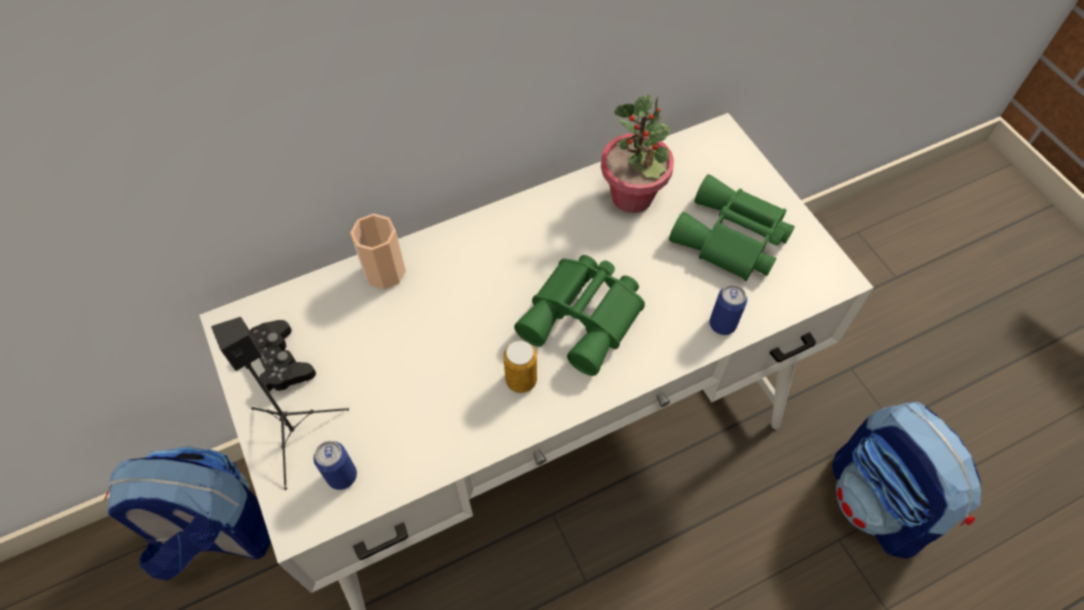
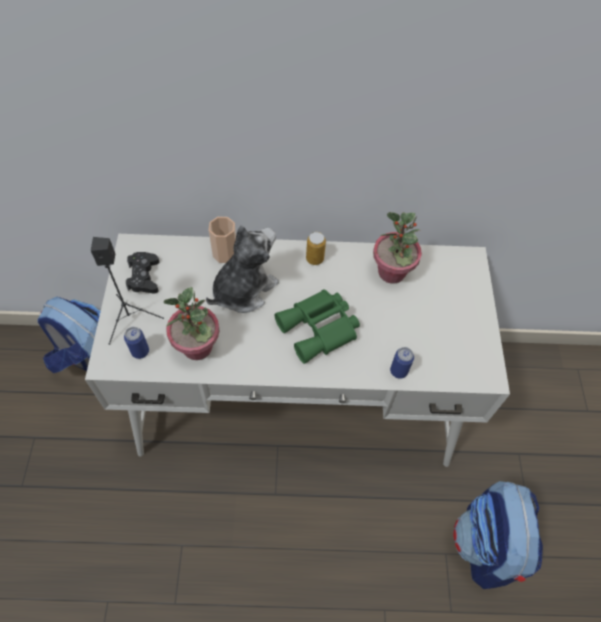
camera: 25 degrees right, 0 degrees up
can [503,340,537,393] -> can moved to [306,232,326,265]
green binoculars [669,174,795,281] -> none
none -> potted plant [164,287,220,360]
none -> plush toy [206,225,279,313]

